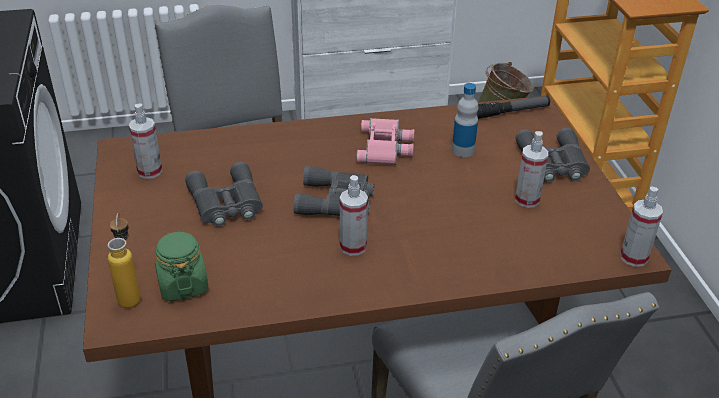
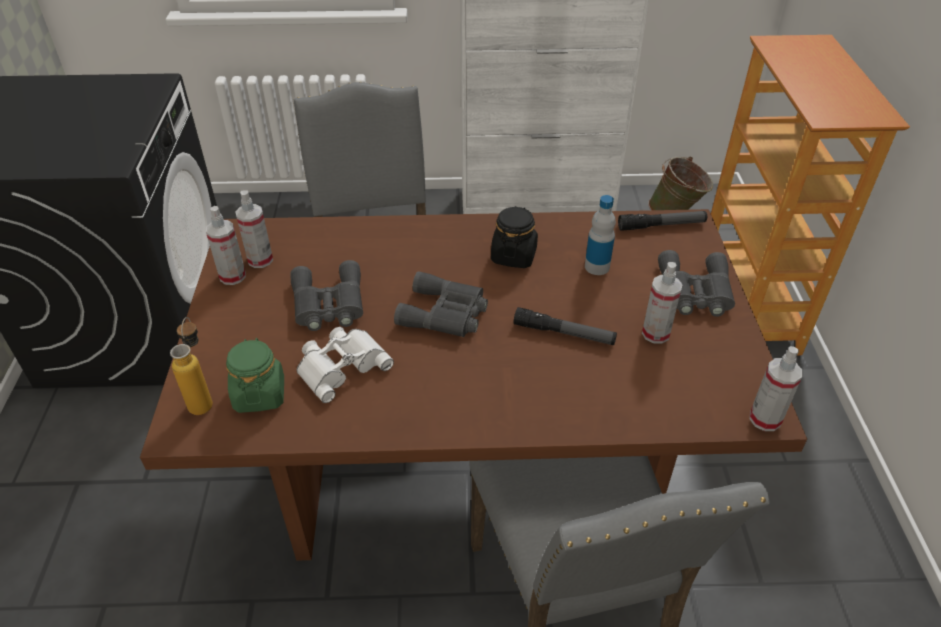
camera: 10 degrees right, 5 degrees up
spray bottle [340,175,368,256] -> spray bottle moved to [206,206,246,285]
pink binoculars [356,118,414,165] -> black jar [491,206,538,268]
none -> white binoculars [296,327,394,403]
none -> flashlight [514,307,617,345]

